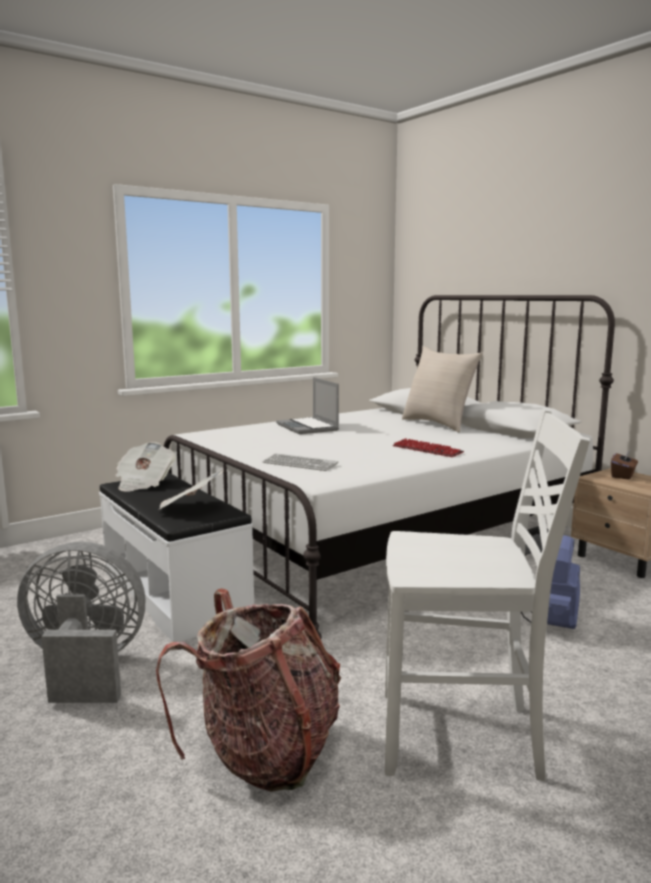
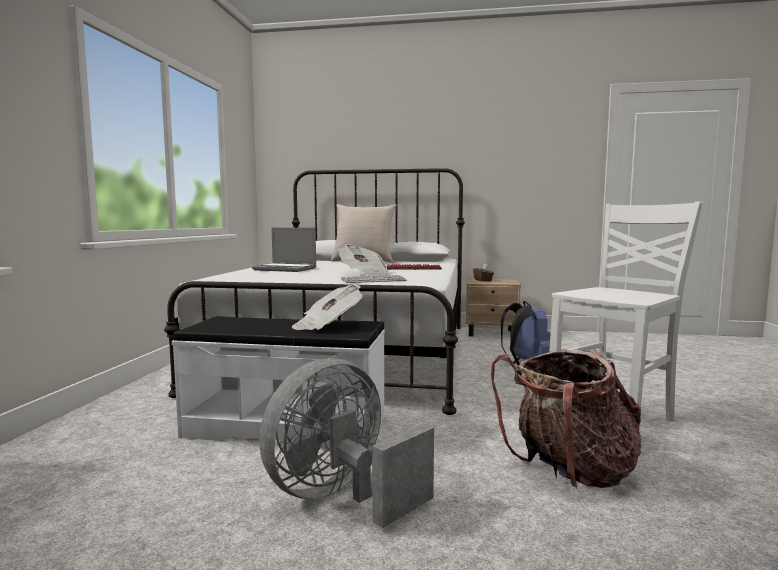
camera: 45 degrees left, 5 degrees down
newspaper [115,442,176,492] -> newspaper moved to [338,244,389,276]

